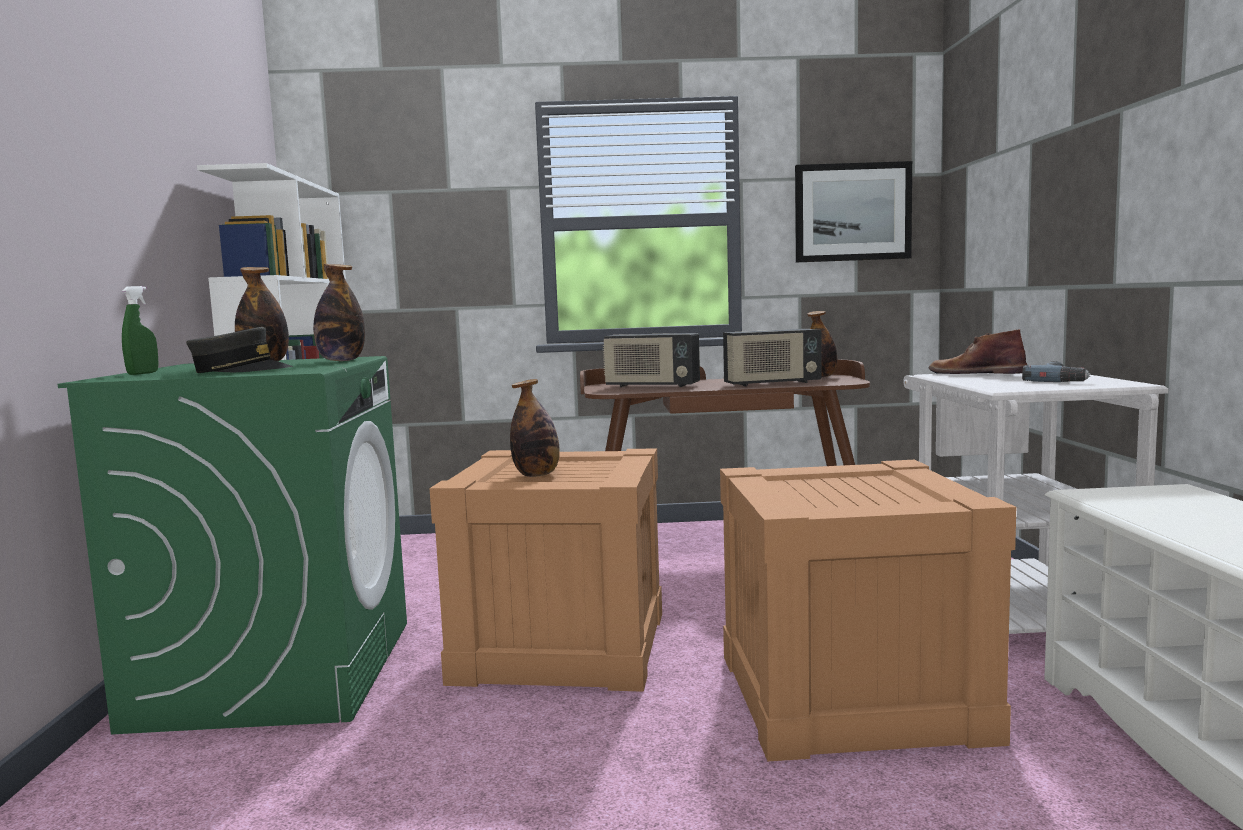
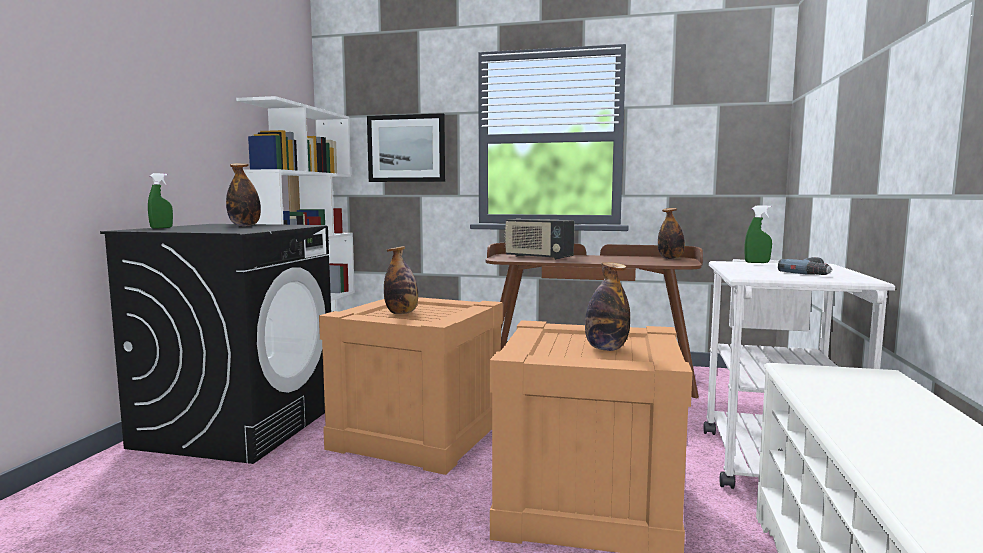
camera: 15 degrees right, 0 degrees up
green washing machine [58,356,407,735] -> black washing machine [100,224,331,464]
grey cap [186,327,293,373] -> none
bottle [313,264,365,361] -> bottle moved to [585,262,630,351]
radio [723,329,822,387] -> none
picture [795,161,912,262] -> picture moved to [367,113,445,182]
brown boot [929,329,1028,374] -> green spray bottle [744,205,772,263]

